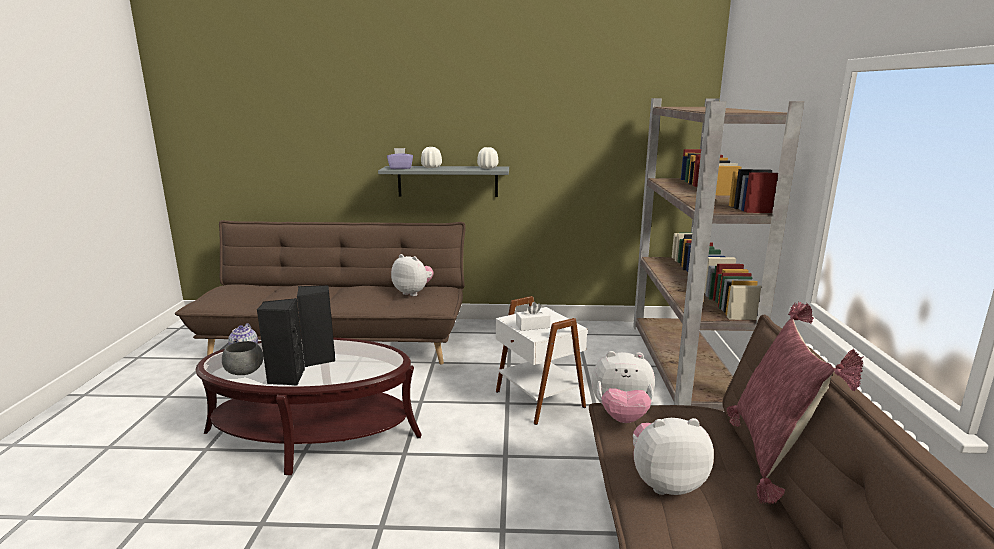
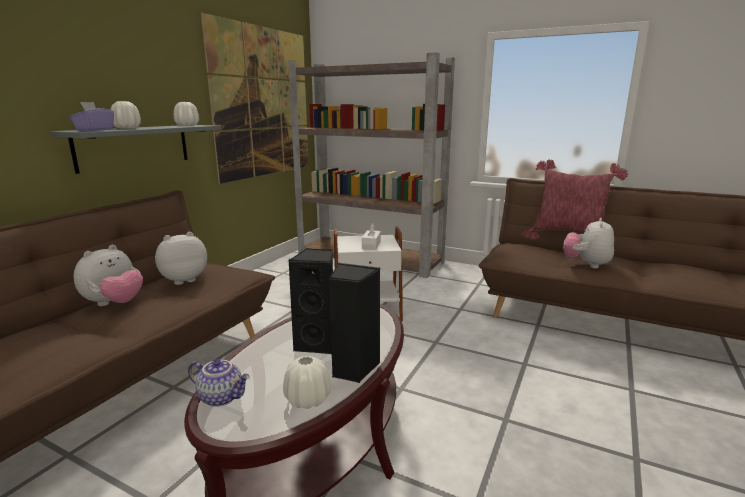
camera: 65 degrees left, 0 degrees up
grey bowl [222,341,263,375] -> white vase [283,356,331,409]
plush toy [591,351,655,423] -> plush toy moved to [73,245,143,306]
none -> picture [201,13,309,184]

